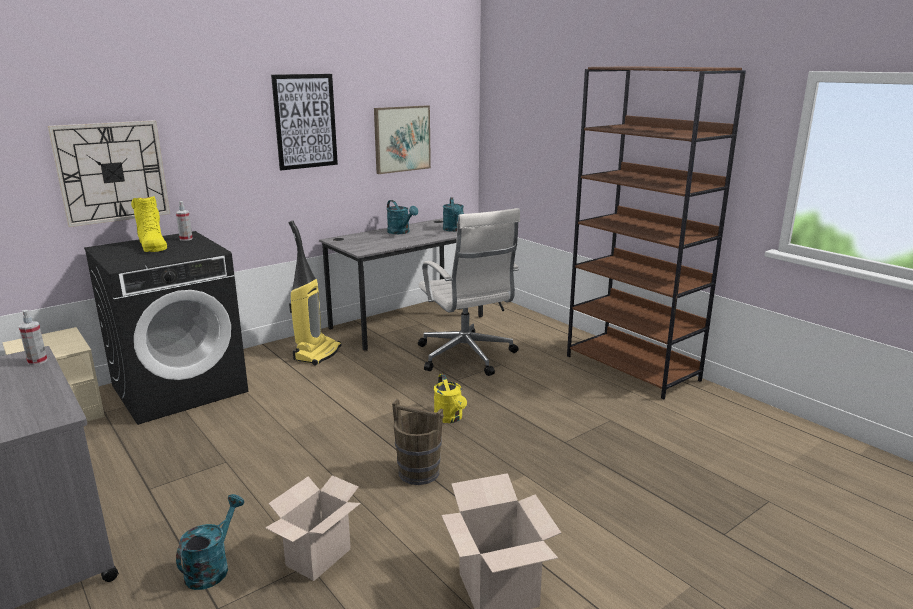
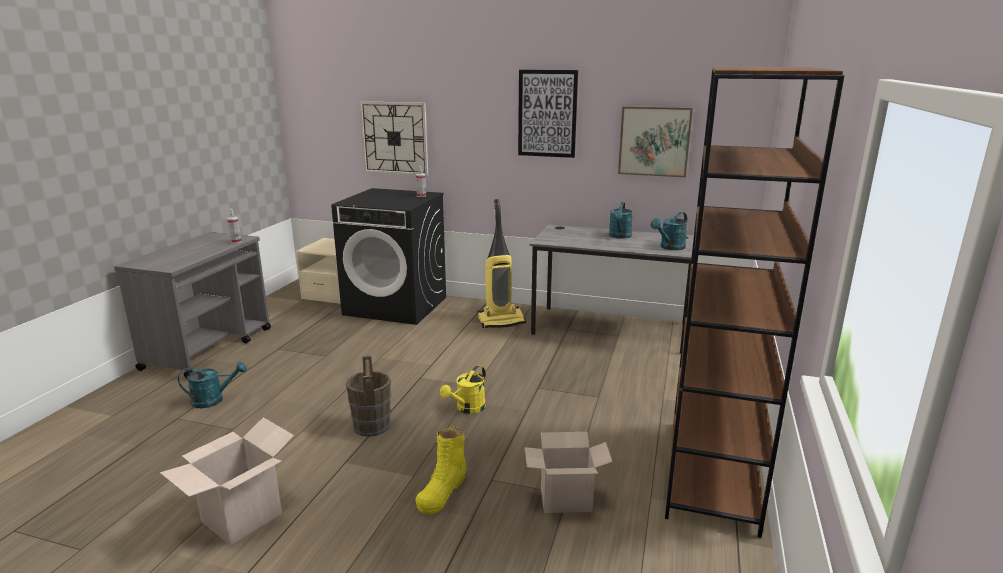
camera: 55 degrees right, 0 degrees up
yellow boot [131,196,167,252] -> yellow boot moved to [415,426,467,514]
cardboard box [265,475,361,581] -> cardboard box moved to [525,432,612,513]
white office chair [418,208,520,376] -> none

